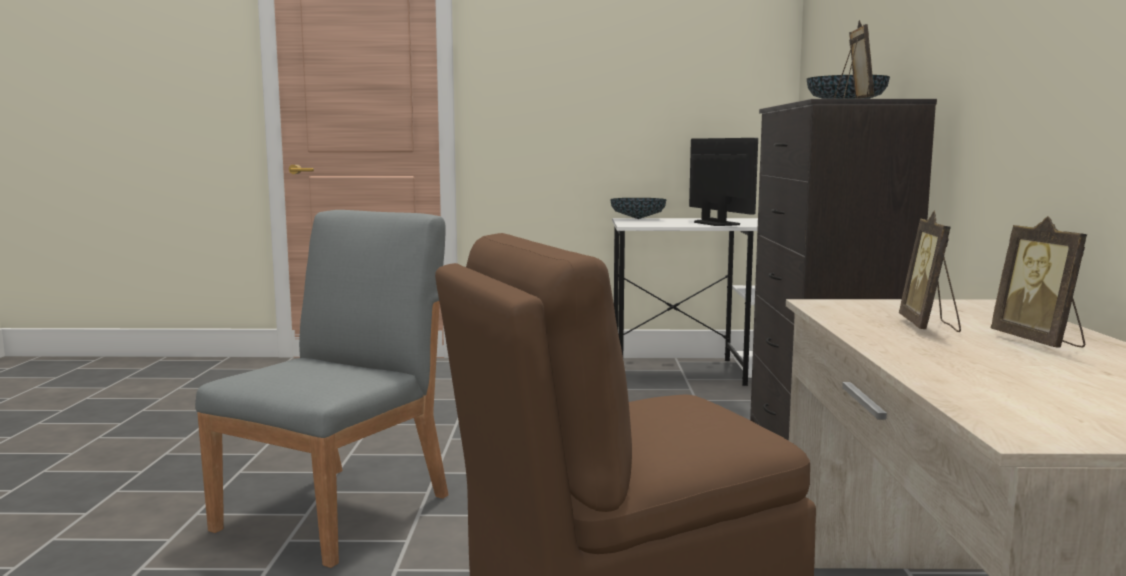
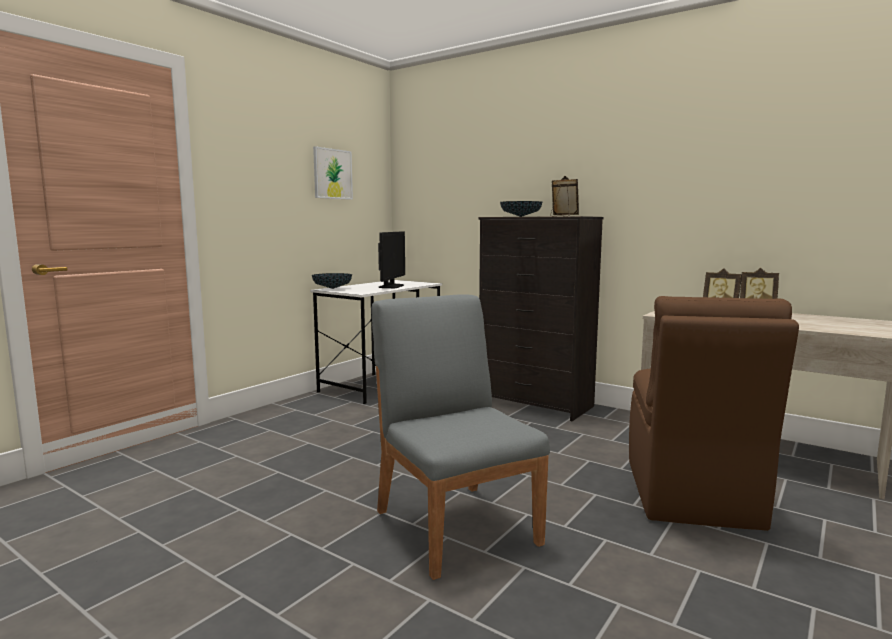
camera: 55 degrees left, 0 degrees up
monitor [689,138,758,226] -> monitor turned 90 degrees clockwise [378,231,405,288]
none -> picture [313,146,353,200]

